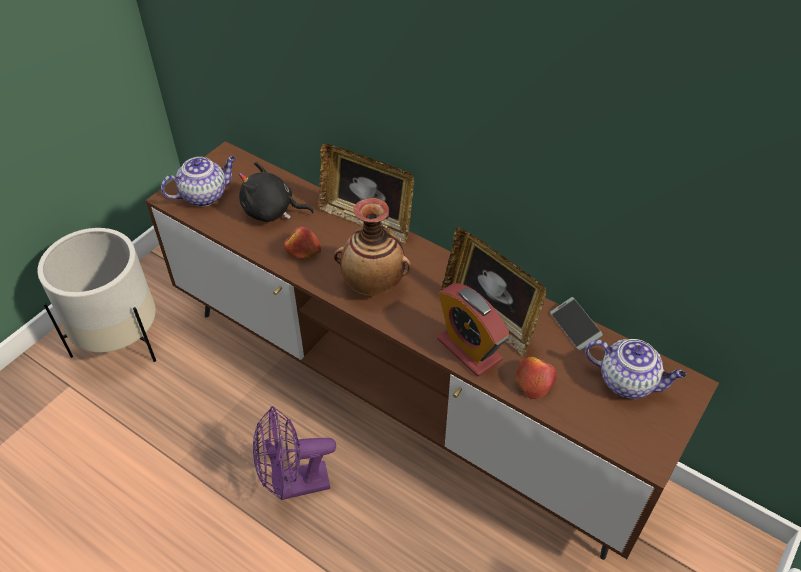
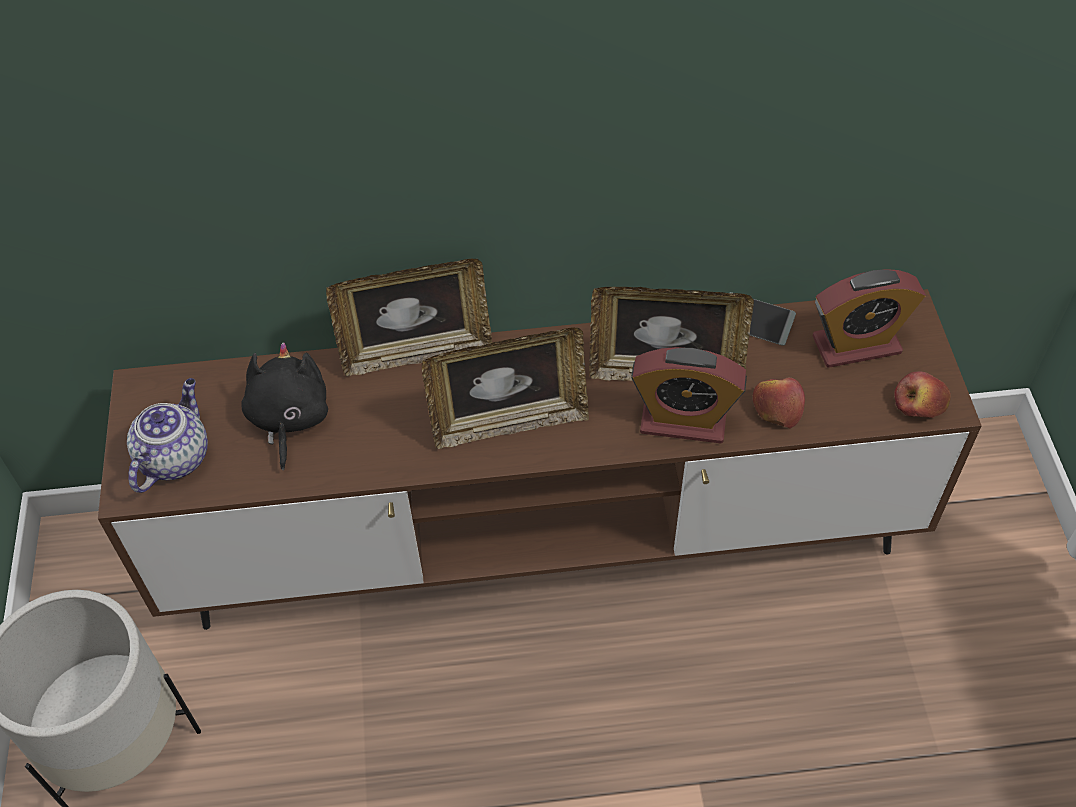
camera: 40 degrees left, 5 degrees up
black plush toy [239,162,314,222] -> black plush toy turned 120 degrees clockwise [241,342,328,470]
purple fan [253,406,336,500] -> none
apple [284,227,321,259] -> apple moved to [894,371,951,418]
vase [334,198,412,296] -> picture frame [422,328,589,449]
teapot [585,339,686,399] -> alarm clock [813,269,926,368]

